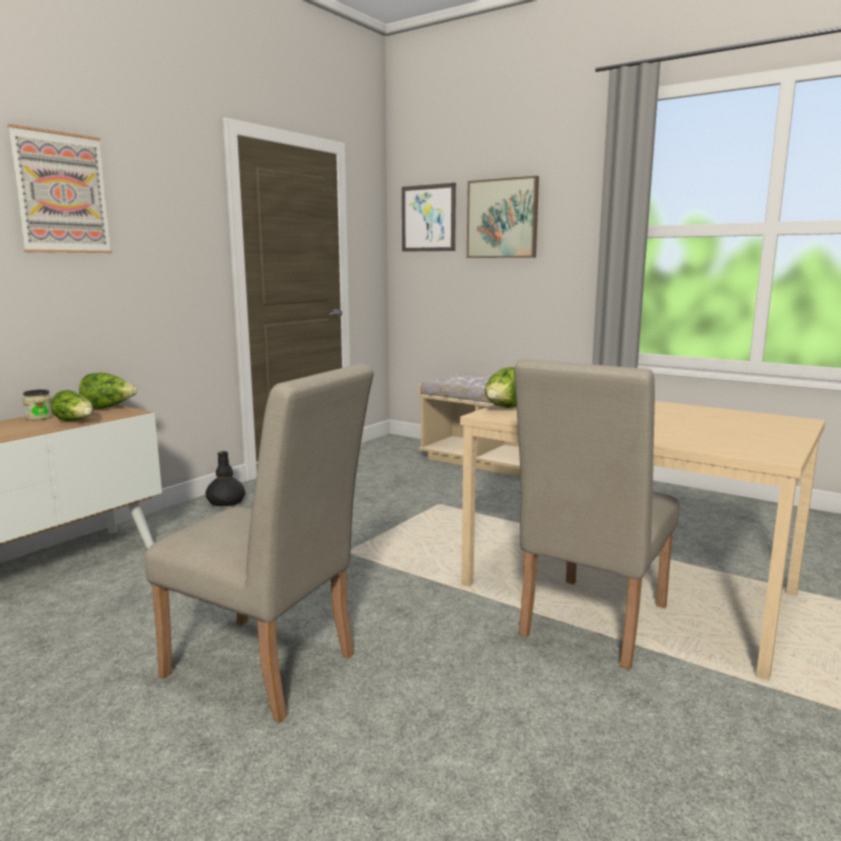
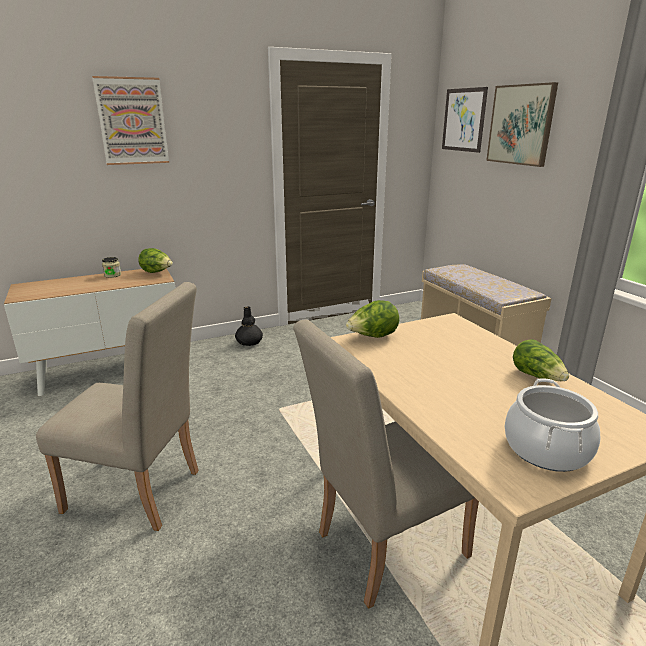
camera: 30 degrees right, 10 degrees up
lettuce [51,390,93,421] -> lettuce moved to [513,339,569,381]
beige chair [144,364,374,722] -> beige chair turned 45 degrees counterclockwise [36,282,199,531]
none -> cooking pot [504,378,601,472]

